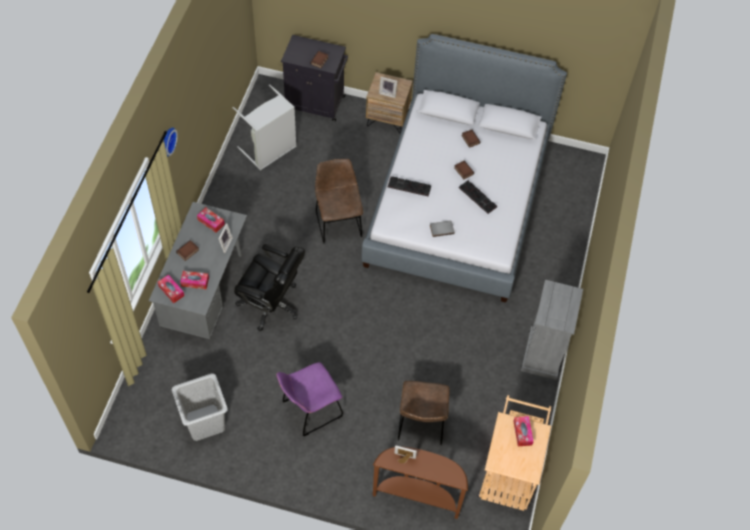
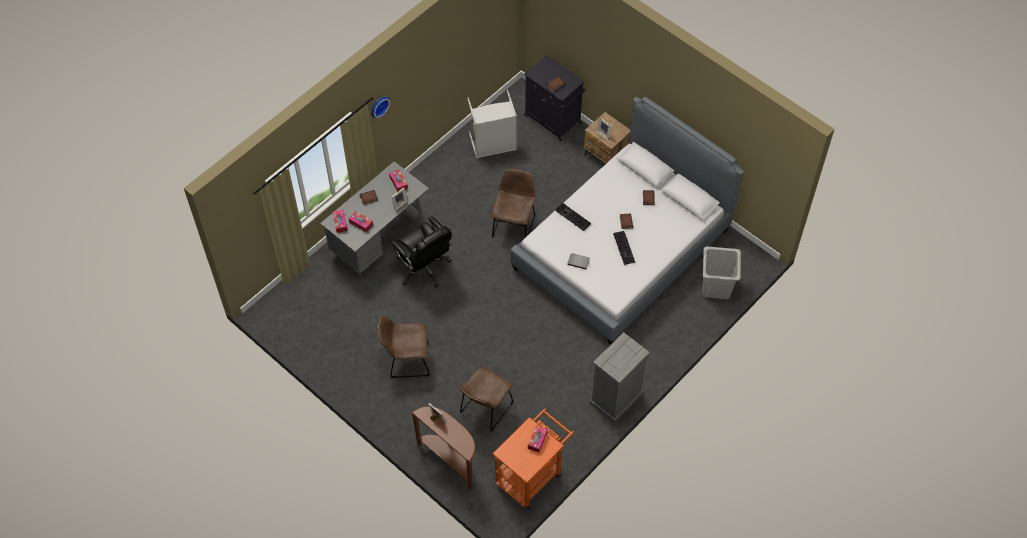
camera: 30 degrees right, 0 degrees up
grey laundry basket [172,373,228,441] -> grey laundry basket moved to [702,246,741,299]
purple chair [276,362,343,436] -> brown chair [378,316,430,378]
beige cart [478,395,551,511] -> orange cart [492,408,574,509]

